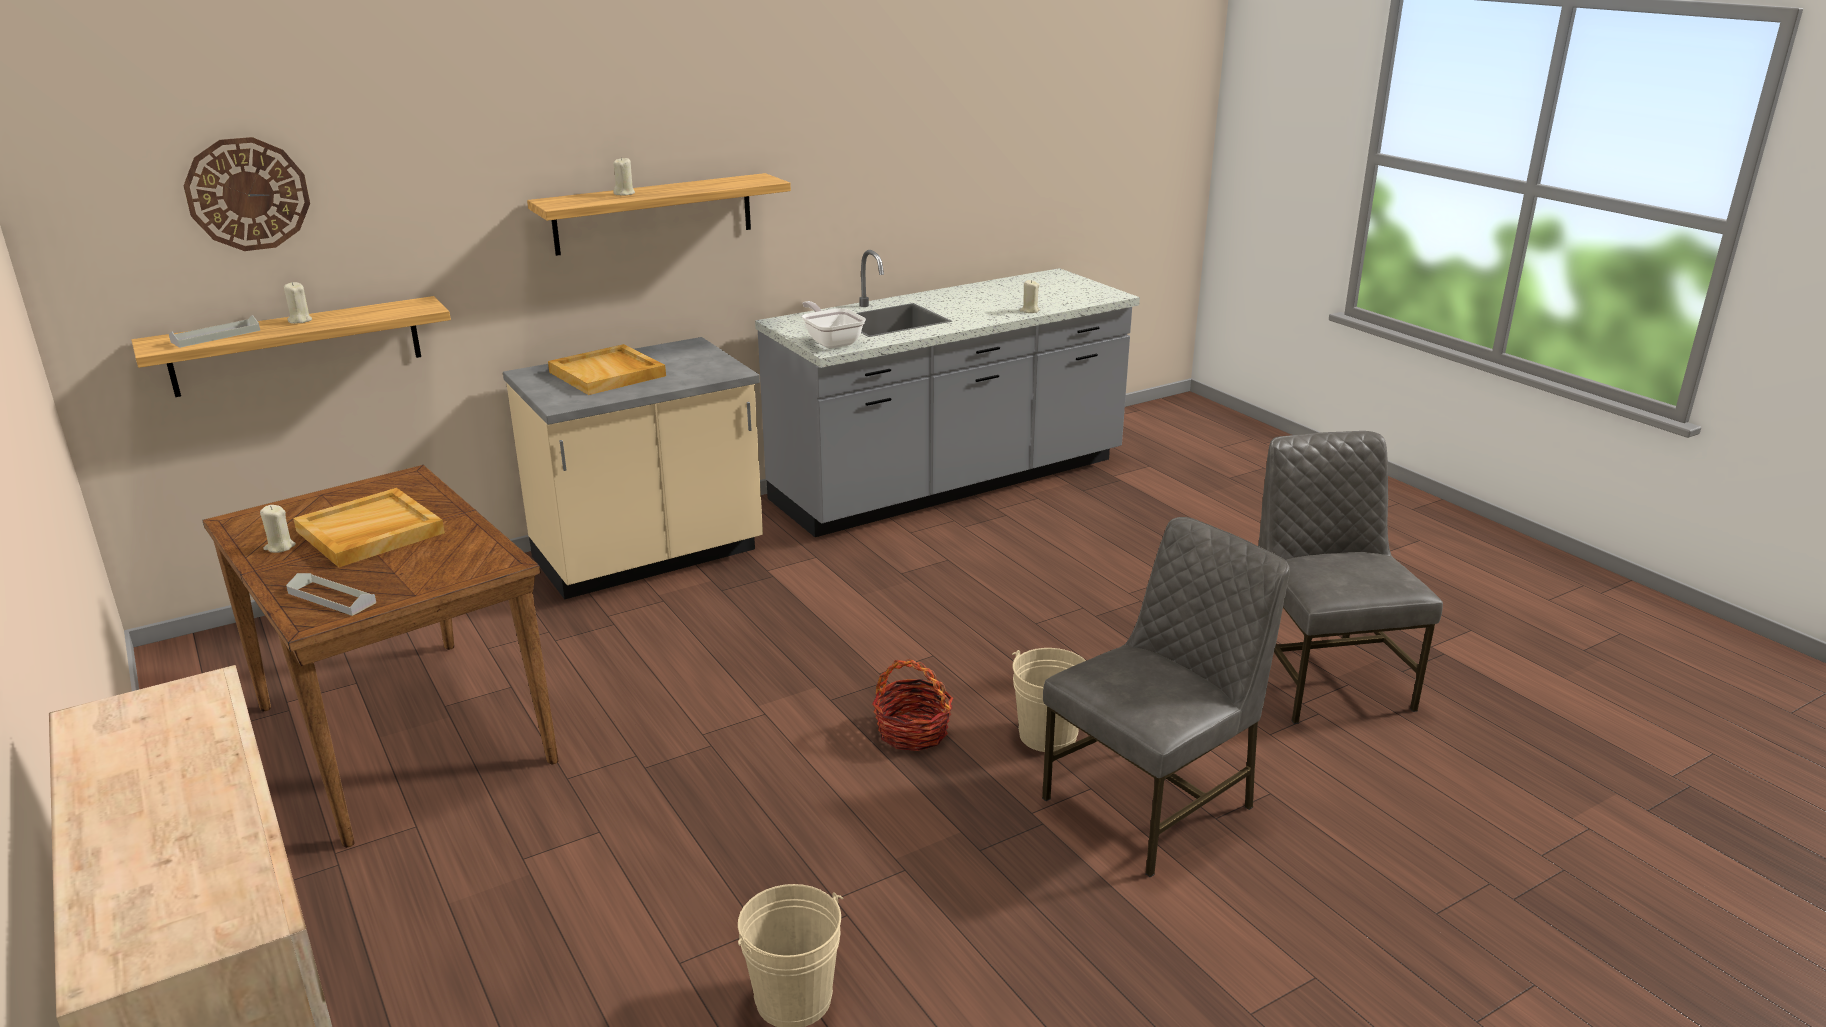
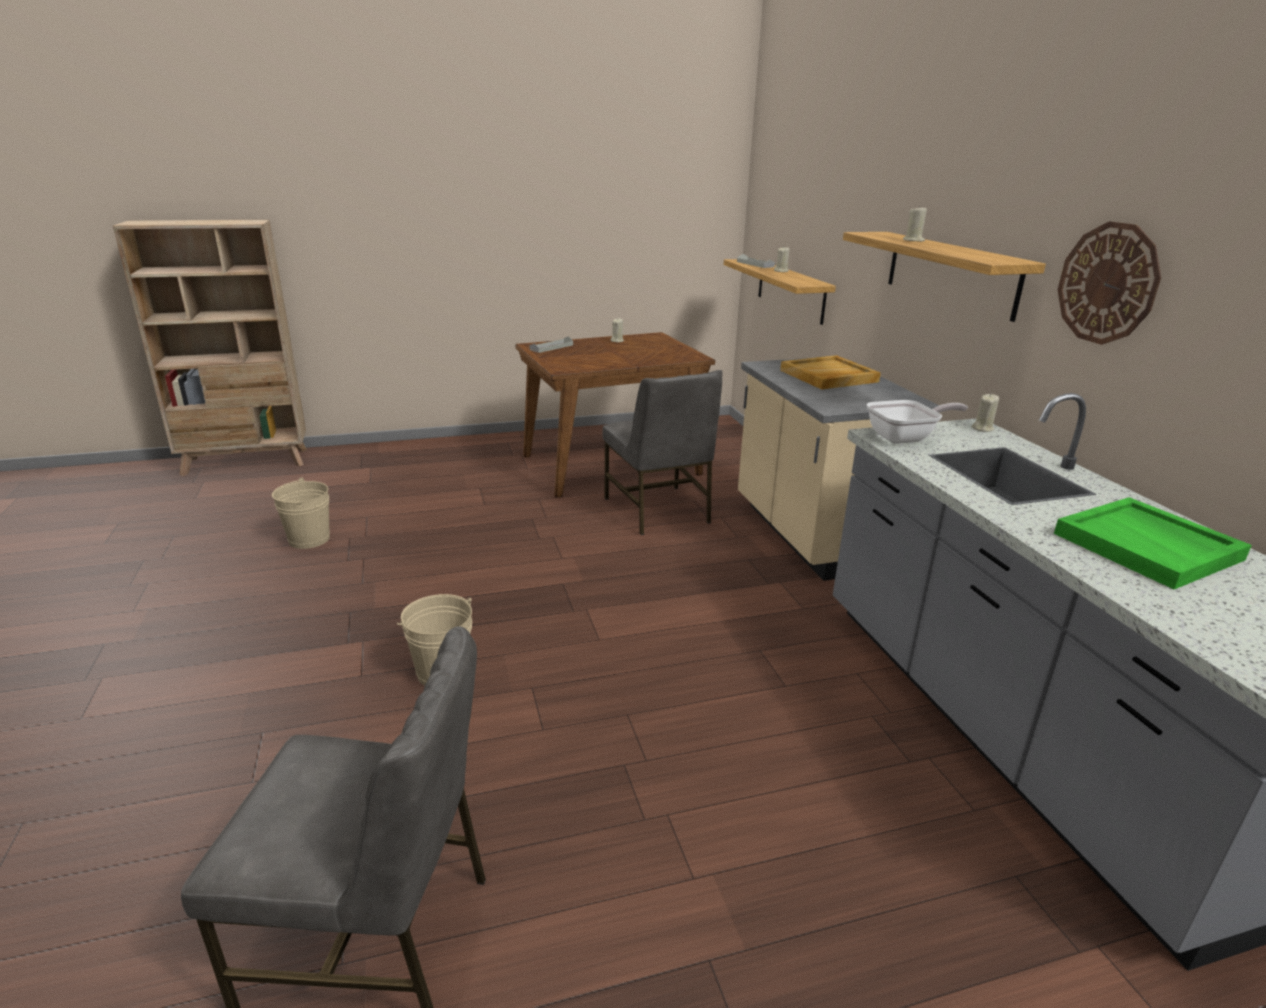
camera: 105 degrees right, 0 degrees up
wall clock [183,137,310,251] -> wall clock moved to [1058,221,1161,345]
beige tray [293,488,445,567] -> none
basket [872,659,953,751] -> none
beige candle [1020,280,1040,313] -> beige candle moved to [972,394,999,432]
grey chair [1042,517,1290,877] -> grey chair moved to [602,370,722,535]
none -> green tray [1054,497,1252,589]

